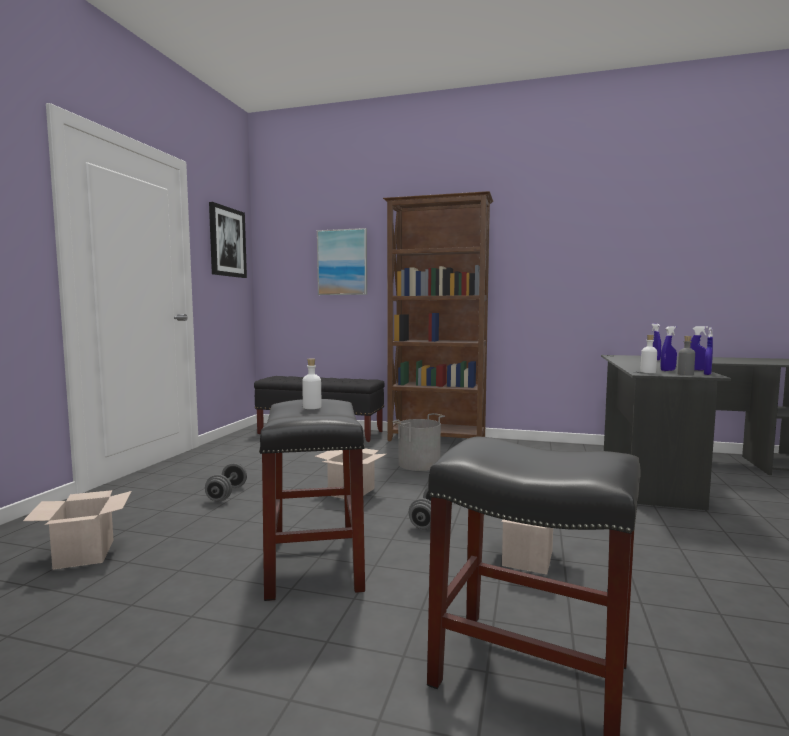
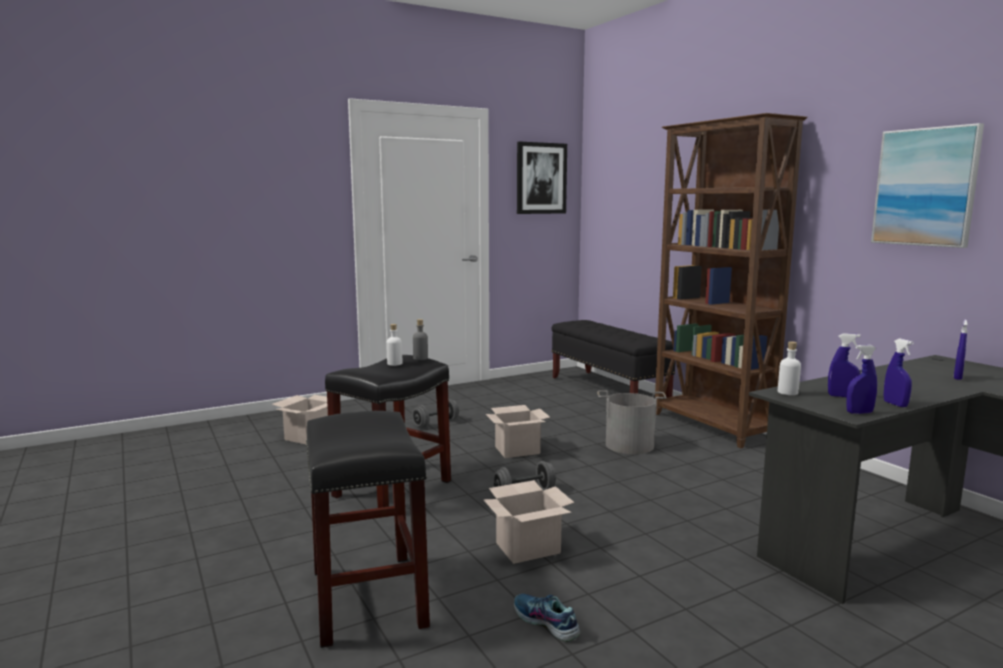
camera: 45 degrees right, 5 degrees up
picture [317,228,367,295] -> picture moved to [871,123,984,248]
grey bottle [677,336,695,375] -> grey bottle moved to [413,319,428,360]
none -> shoe [514,594,580,642]

